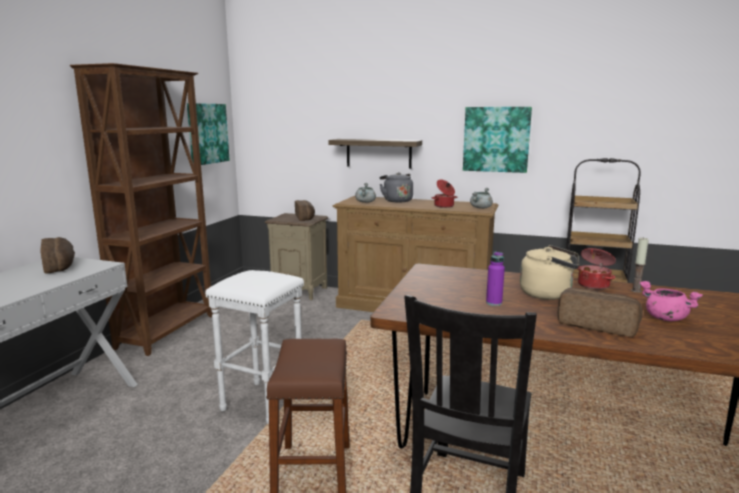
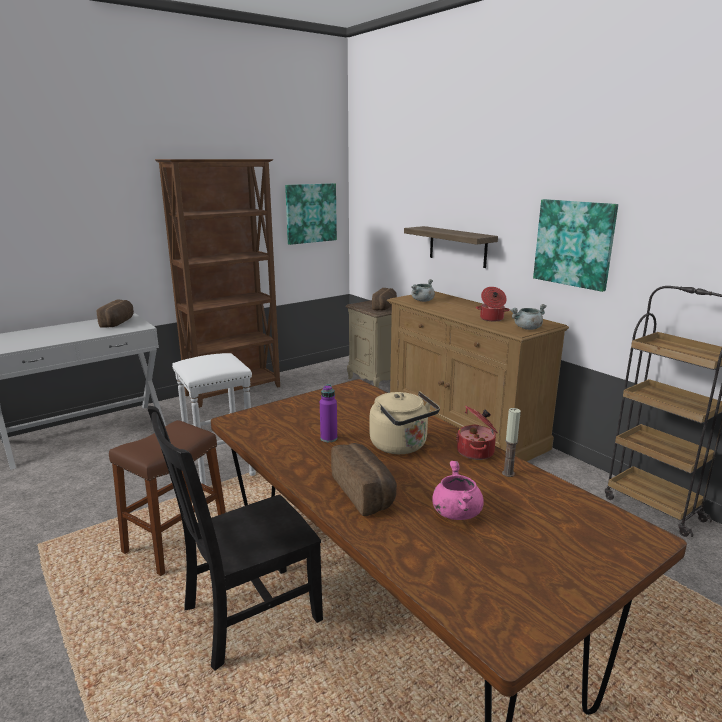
camera: 35 degrees right, 5 degrees up
grey kettle [380,172,413,203] -> none

